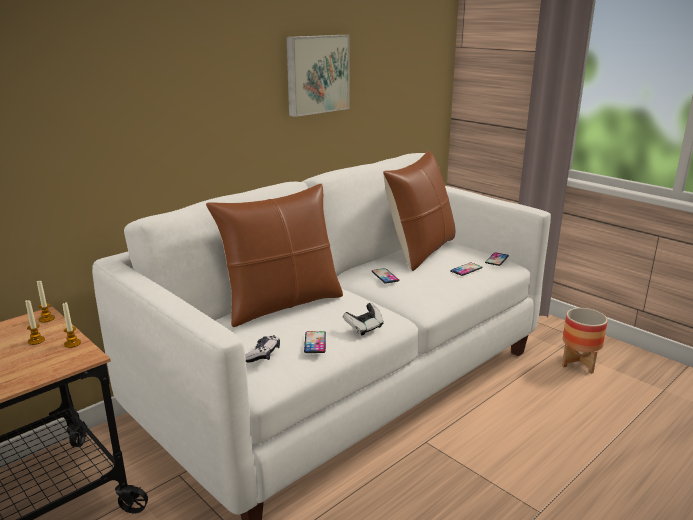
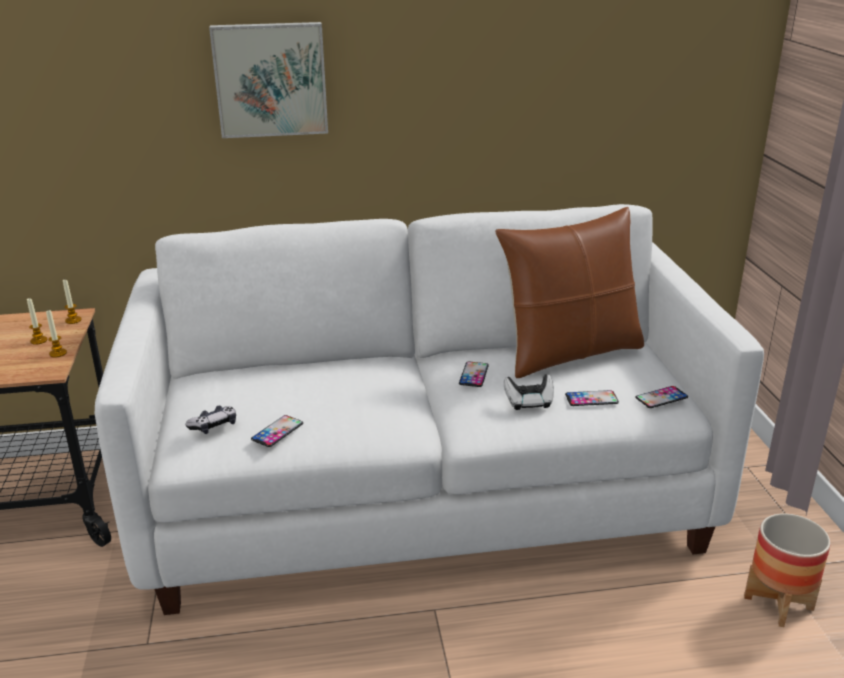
camera: 35 degrees right, 5 degrees up
brown pillow [206,183,343,327] -> none
picture [286,35,350,117] -> picture moved to [209,22,328,138]
game controller [343,303,384,335] -> game controller moved to [504,374,554,410]

